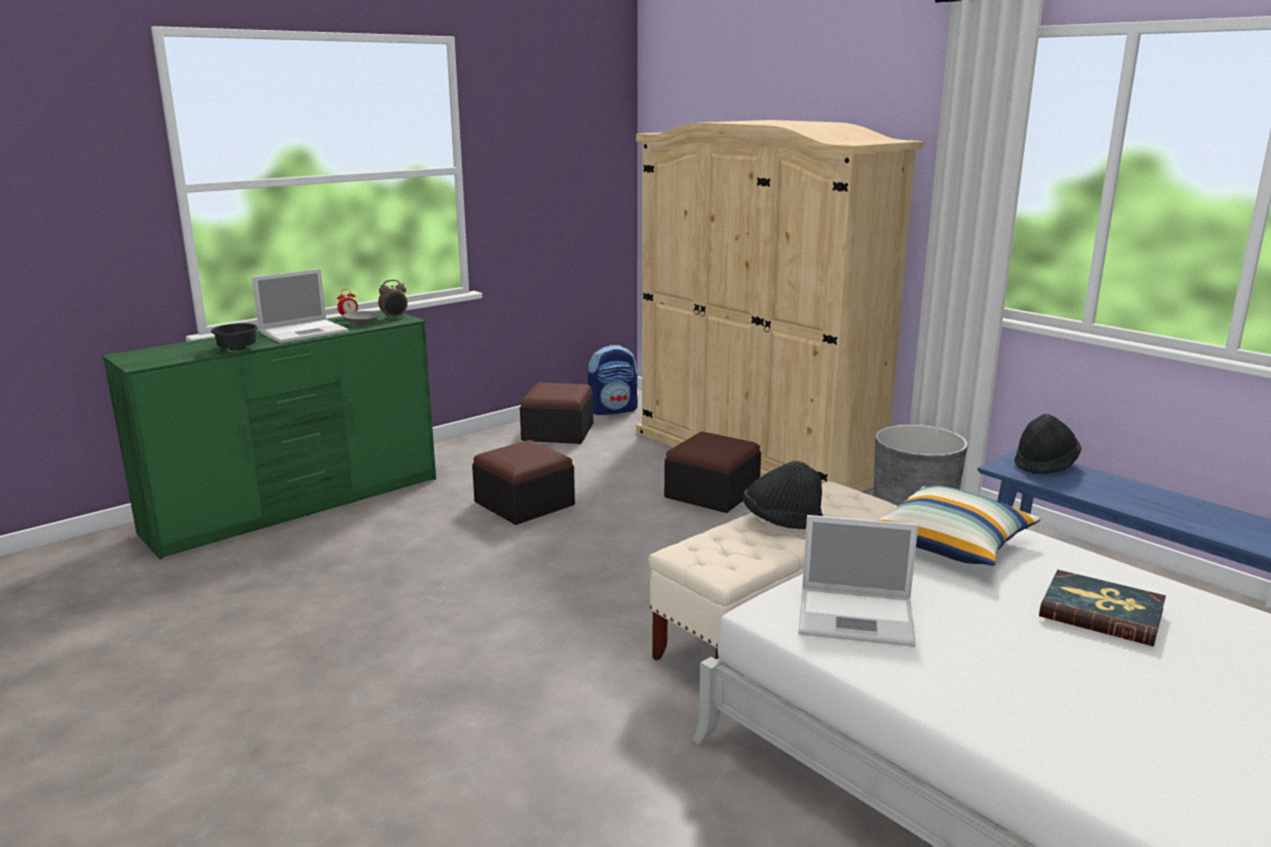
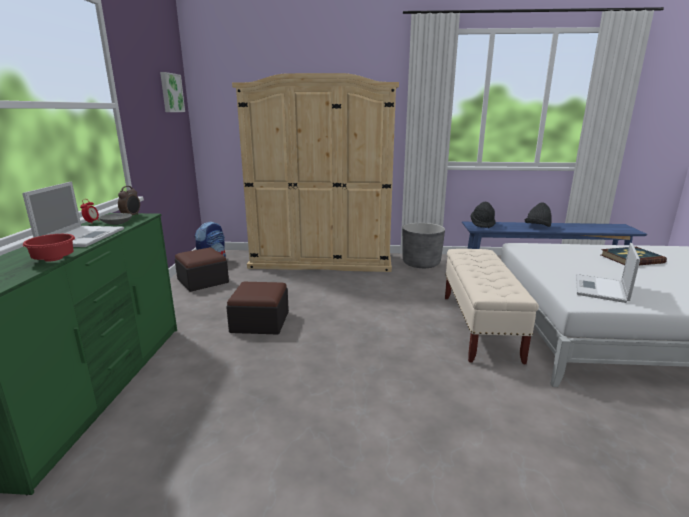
camera: 45 degrees left, 0 degrees up
black bowl [211,323,258,350] -> red bowl [23,234,75,261]
ottoman [664,432,761,513] -> none
black hat [743,461,823,529] -> black hat moved to [525,203,552,227]
laptop [798,515,918,647] -> laptop turned 150 degrees clockwise [576,243,640,303]
pillow [876,486,1041,566] -> none
none -> picture [160,72,185,112]

